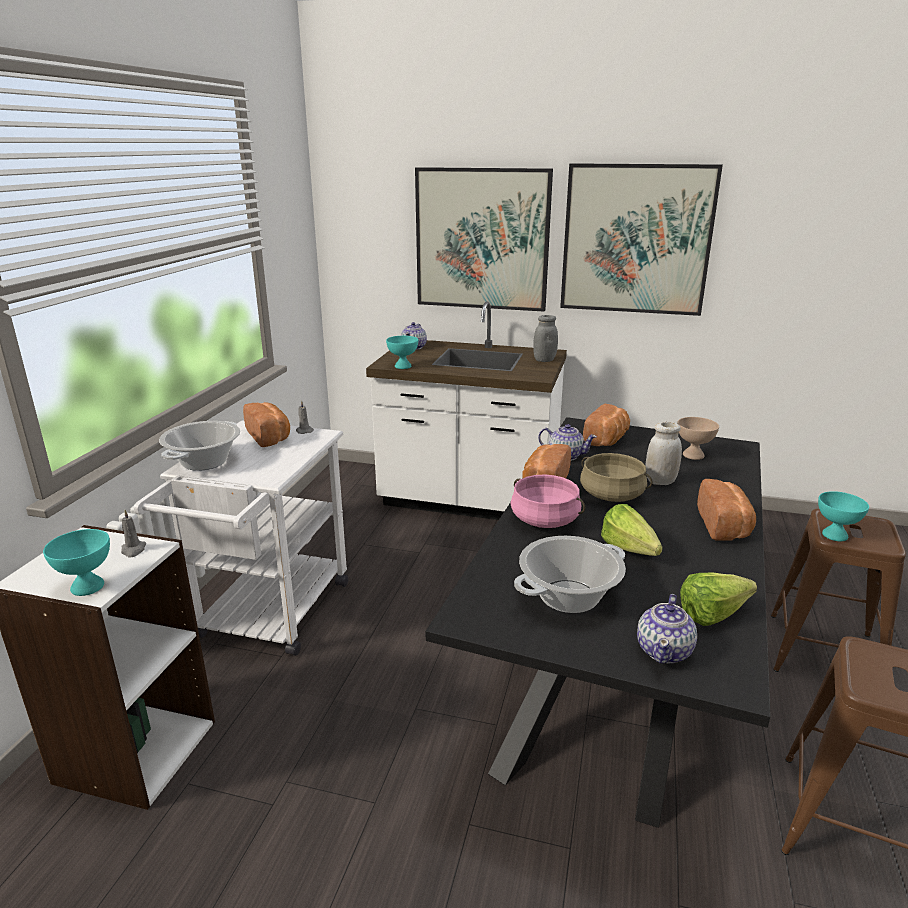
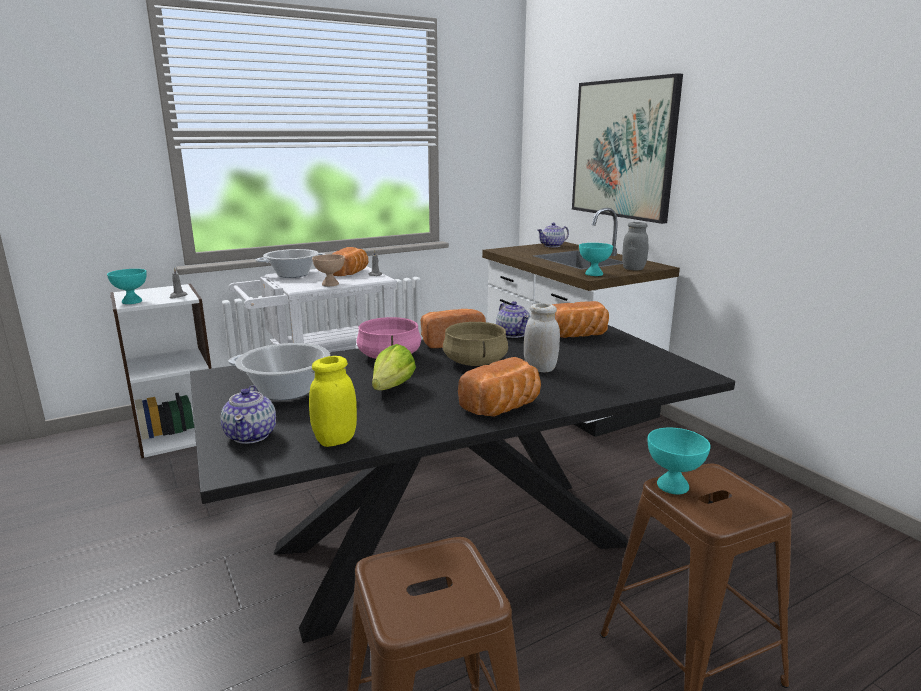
camera: 45 degrees right, 5 degrees down
turquoise bowl [386,336,418,369] -> turquoise bowl moved to [579,243,613,276]
picture [560,163,723,316] -> none
teapot [637,594,697,664] -> teapot turned 75 degrees counterclockwise [220,385,276,444]
beige bowl [677,417,719,460] -> beige bowl moved to [312,254,345,286]
lettuce [680,572,757,626] -> yellow jar [309,356,357,447]

